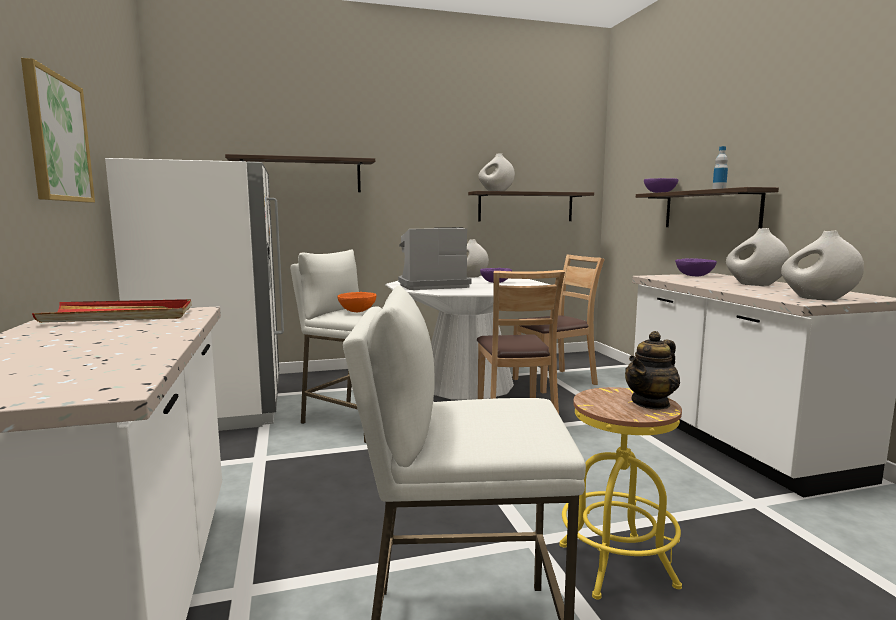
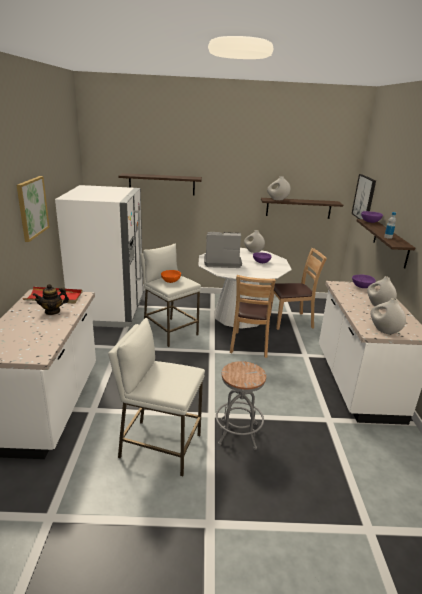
camera: 15 degrees right, 15 degrees up
yellow stool [559,387,682,599] -> grey stool [216,361,266,449]
teapot [625,331,680,410] -> teapot moved to [33,284,69,315]
none -> picture [352,174,376,219]

